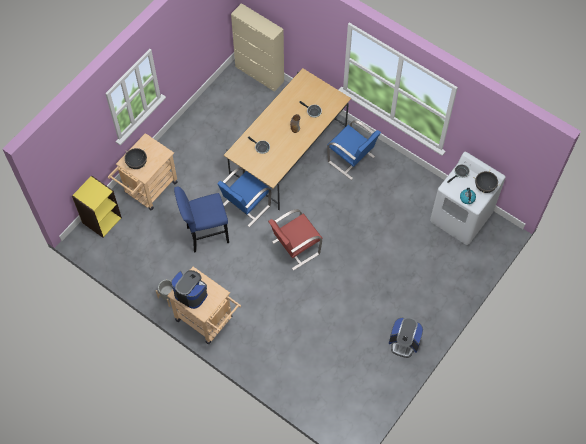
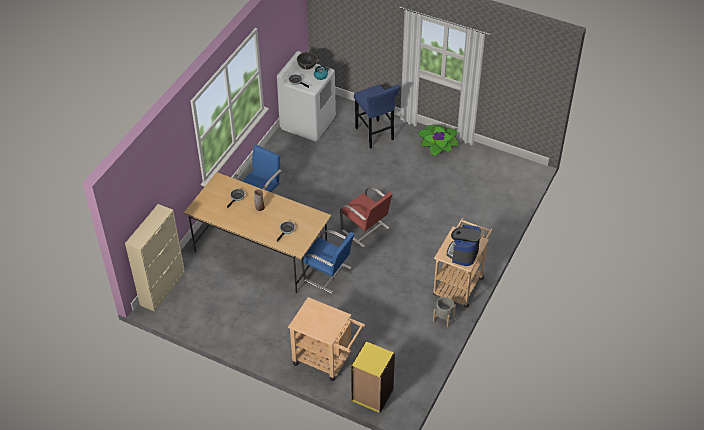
camera: 100 degrees left, 15 degrees down
black cooking pot [125,148,147,169] -> none
blue stool [174,186,229,253] -> blue stool moved to [354,84,400,149]
coffee machine [389,317,423,358] -> potted plant [418,125,458,156]

